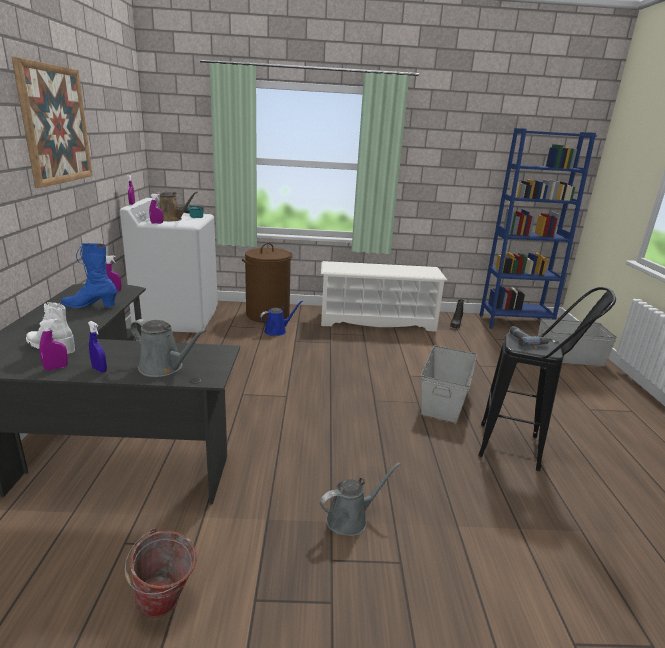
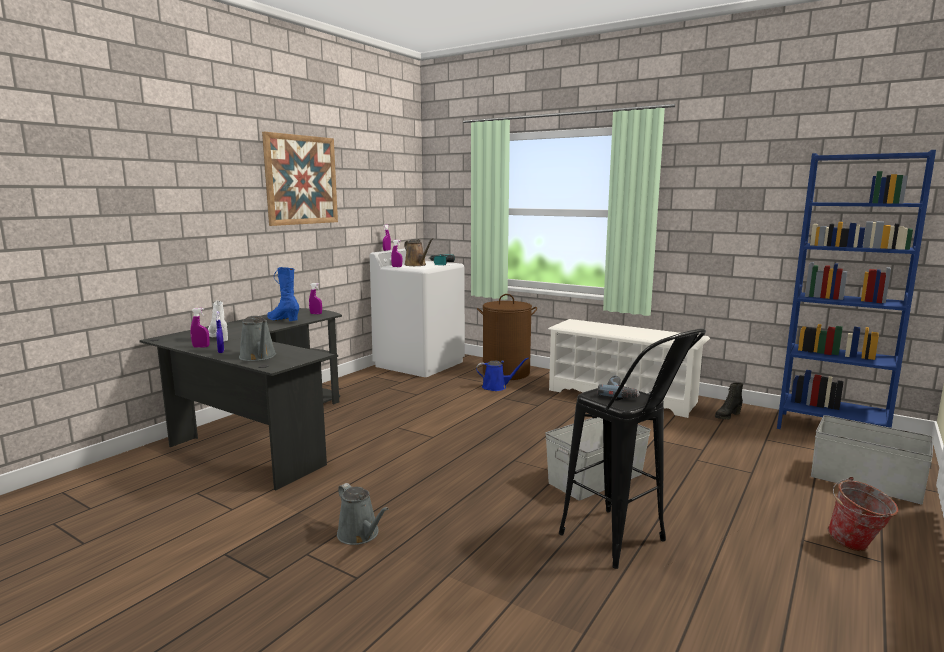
camera: 35 degrees right, 10 degrees down
bucket [125,528,197,617] -> bucket moved to [827,477,898,551]
grey watering can [320,463,401,536] -> grey watering can turned 45 degrees clockwise [337,483,389,545]

